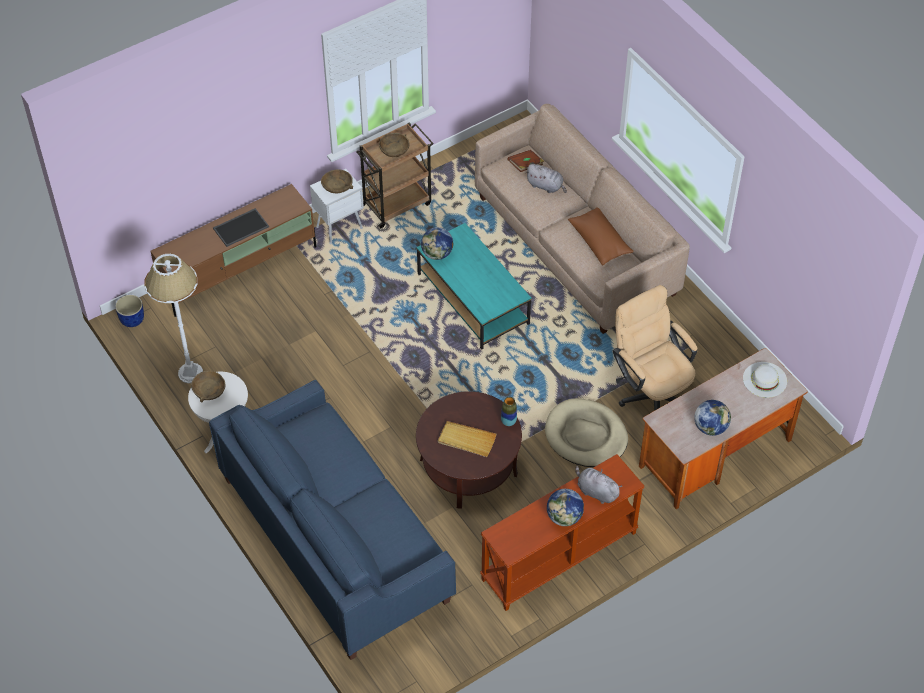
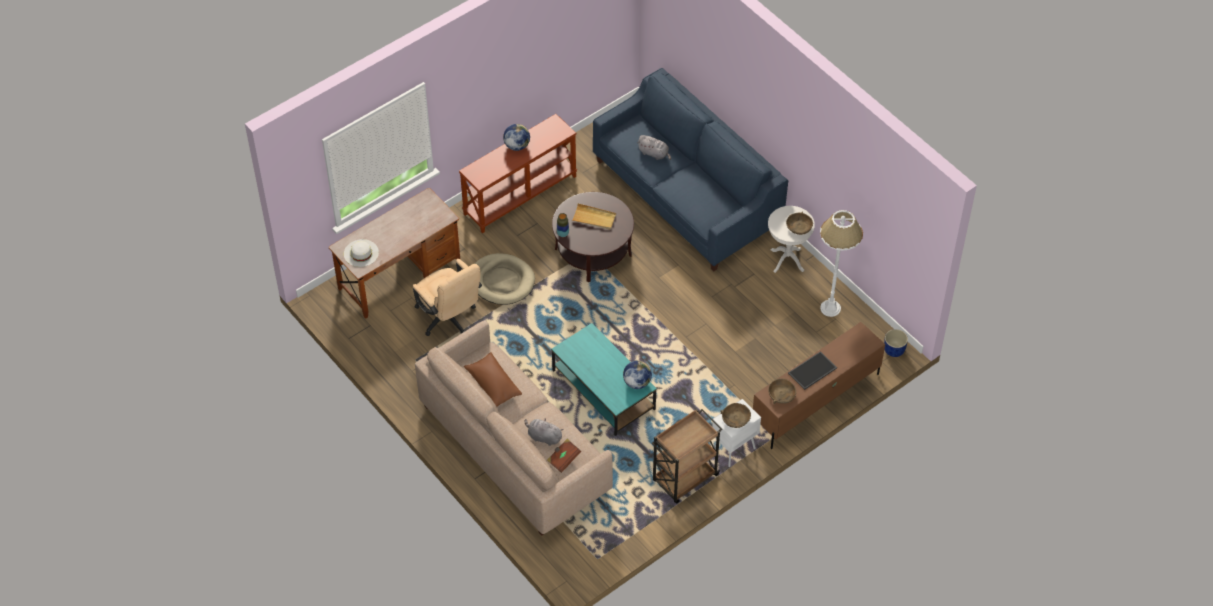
camera: 175 degrees right, 0 degrees up
brown bowl [379,133,409,157] -> brown bowl moved to [768,378,796,404]
grey plush toy [575,466,622,504] -> grey plush toy moved to [637,135,671,160]
globe [694,400,731,436] -> none

